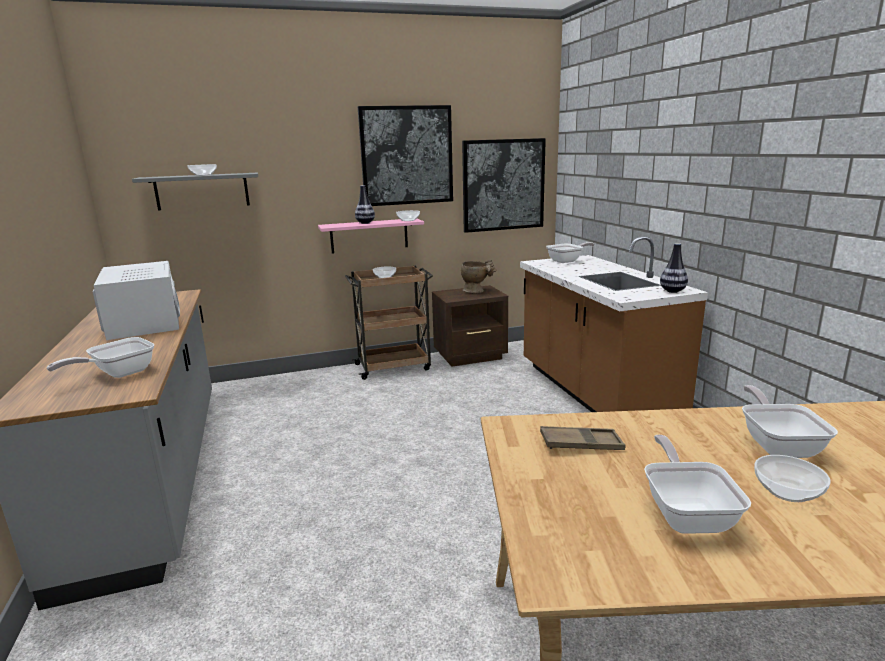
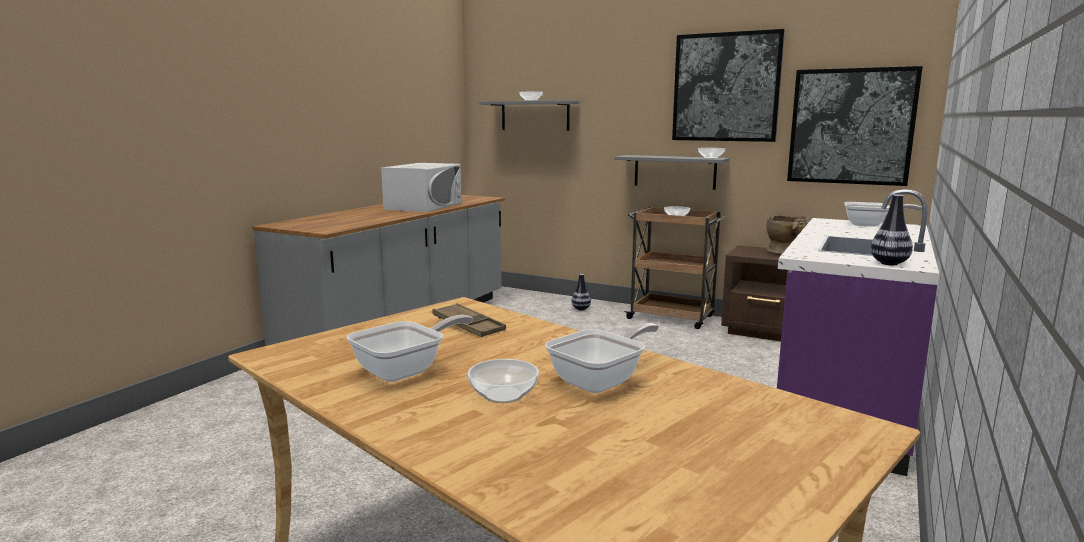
camera: 45 degrees right, 5 degrees down
frying pan [47,337,155,378] -> none
pink shelf [318,219,424,253] -> grey shelf [614,155,730,190]
vase [355,185,375,224] -> vase moved to [571,274,591,310]
brown counter [520,236,708,412] -> purple counter [777,190,939,476]

